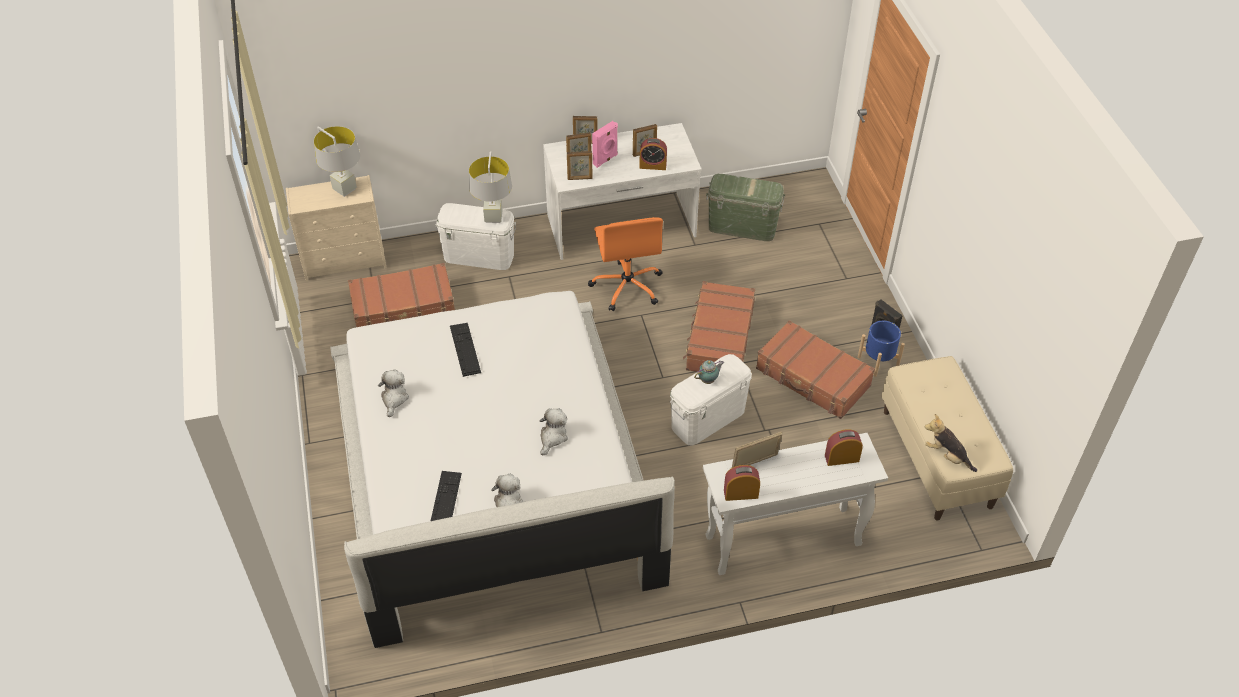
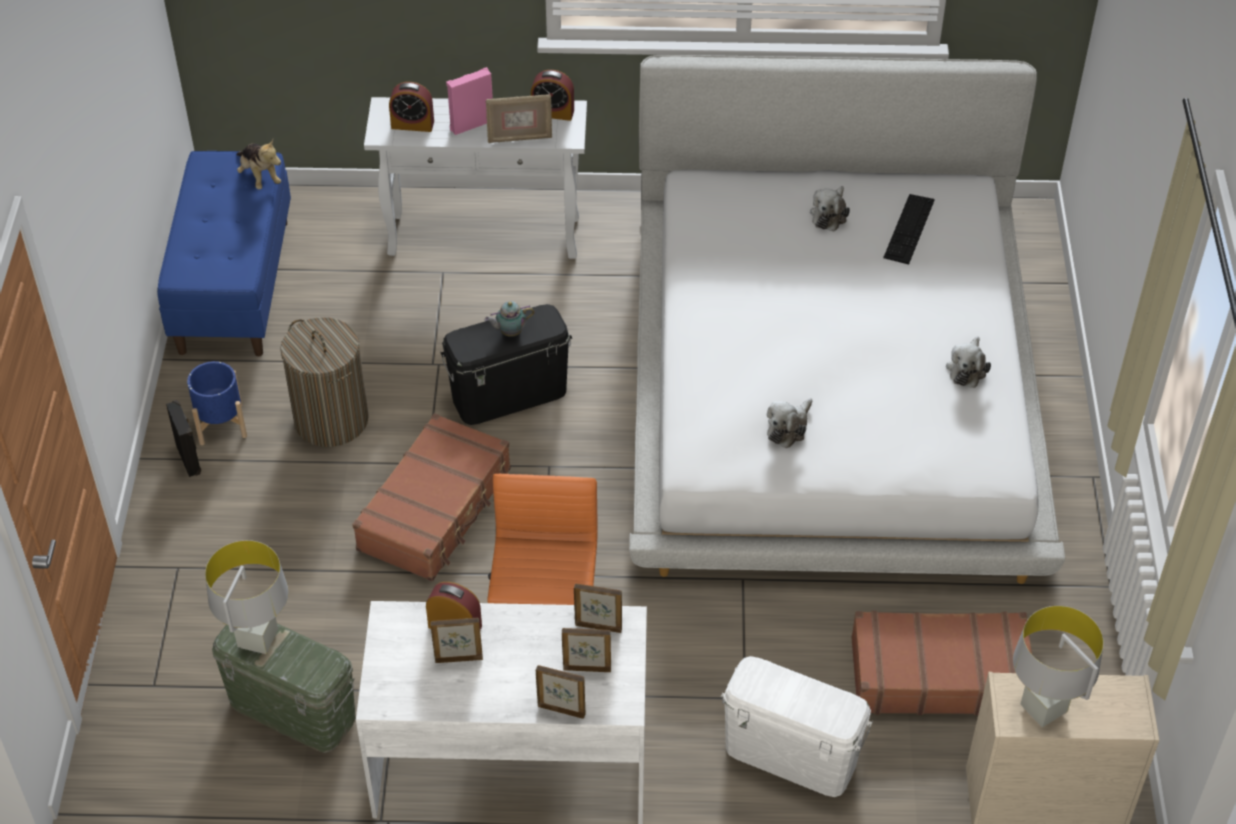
camera: 165 degrees left, 0 degrees up
keyboard [450,323,481,377] -> none
grey table lamp [469,151,512,223] -> grey table lamp moved to [205,540,289,654]
plush toy [539,408,568,455] -> plush toy moved to [767,398,812,448]
pink speaker [592,121,618,168] -> pink speaker moved to [446,67,493,135]
white storage box [669,354,752,446] -> black storage box [440,304,572,425]
brown suitcase [756,320,875,419] -> laundry basket [280,317,369,447]
beige bench [881,356,1013,521] -> blue bench [157,151,291,356]

